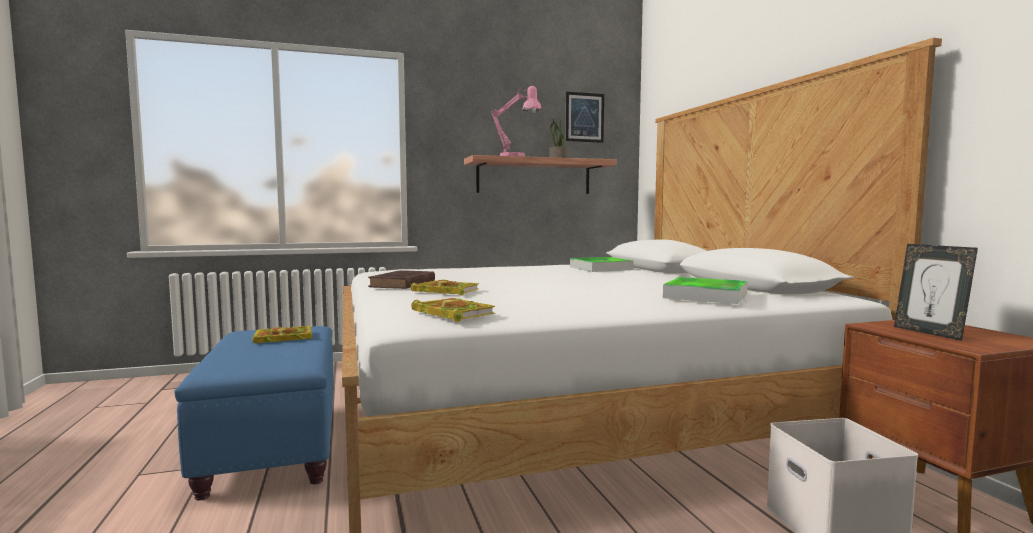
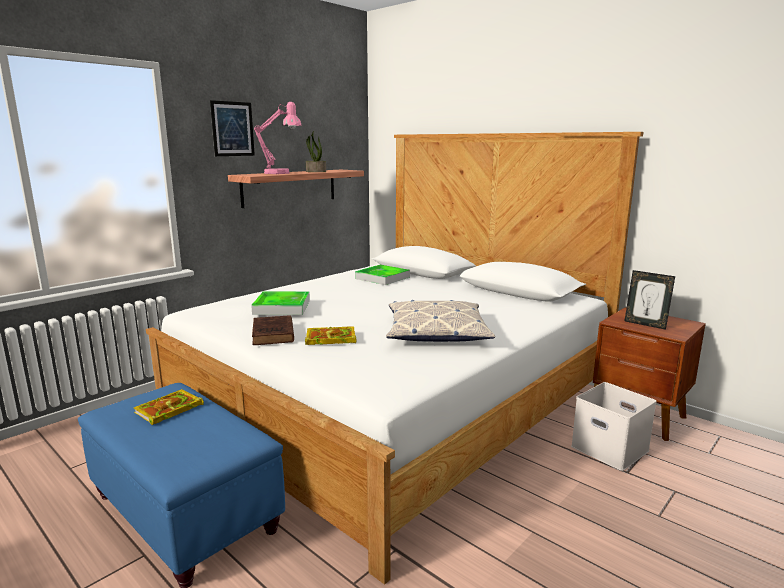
camera: 30 degrees left, 10 degrees up
book [411,298,495,322] -> none
picture [566,92,604,143] -> picture moved to [210,100,255,156]
tray [663,277,748,304] -> tray moved to [251,291,310,315]
none -> pillow [386,300,495,342]

